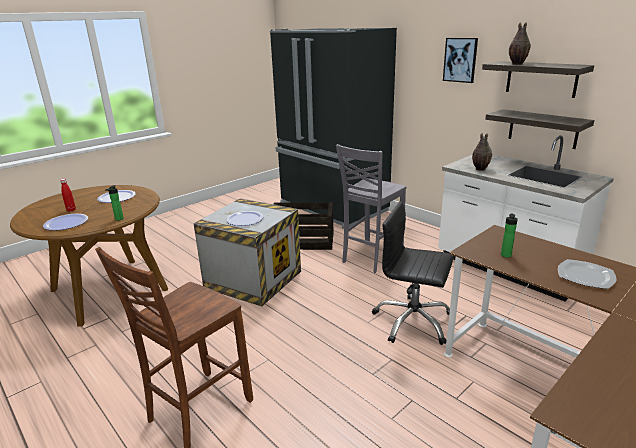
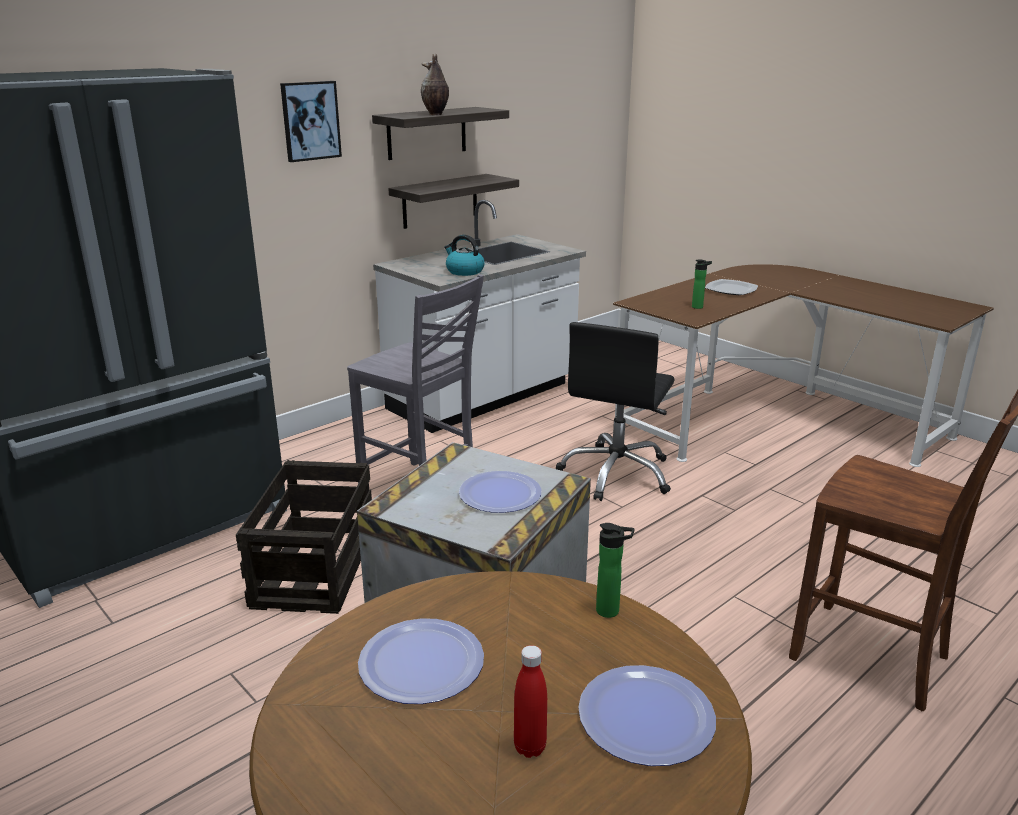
camera: 90 degrees left, 0 degrees up
vase [472,133,492,171] -> kettle [444,235,485,276]

